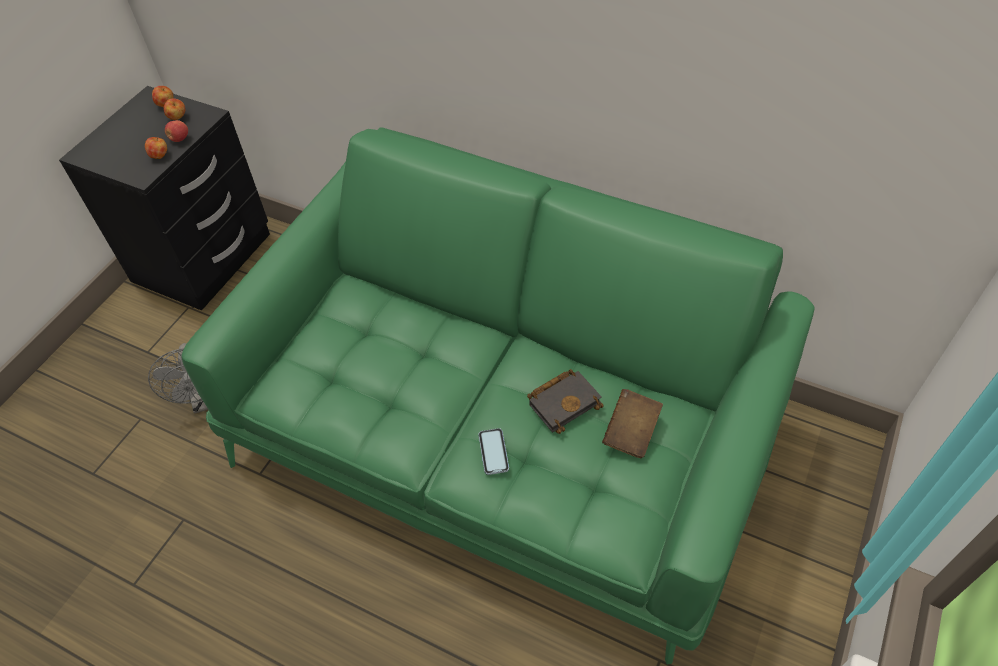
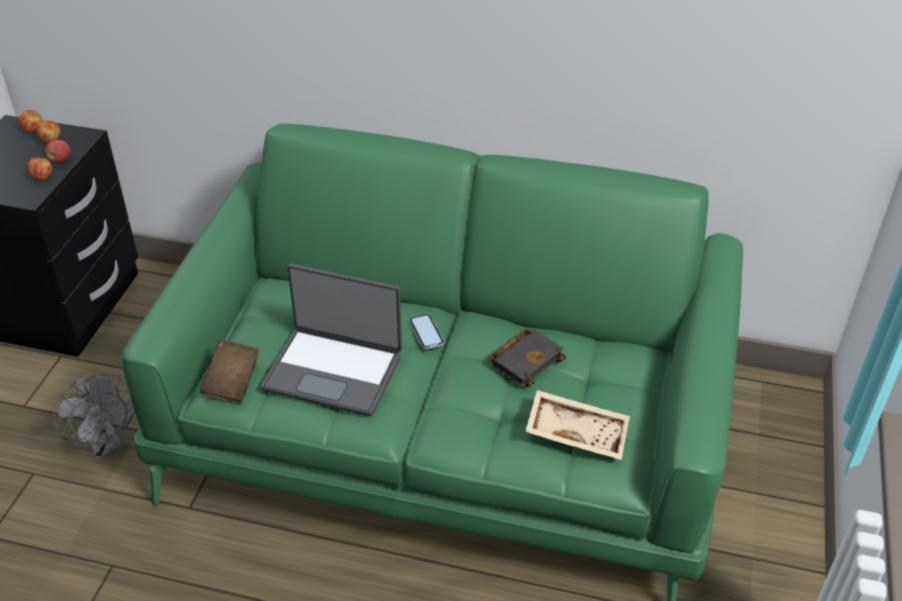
camera: 15 degrees left, 10 degrees down
phone [478,428,509,475] -> phone moved to [409,314,444,350]
brown book [602,389,663,458] -> brown book moved to [200,339,259,403]
none -> laptop [261,264,402,416]
none -> beige tray [525,390,630,460]

